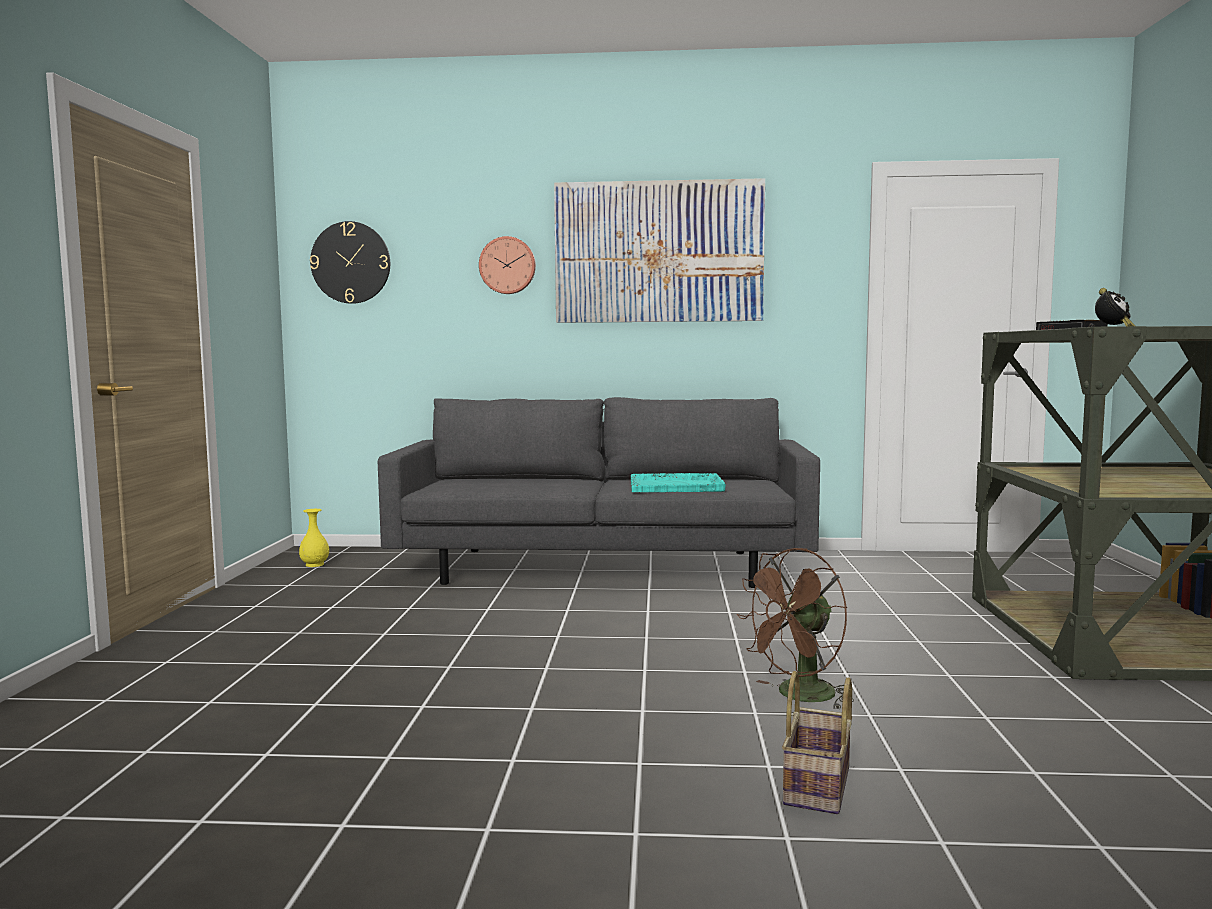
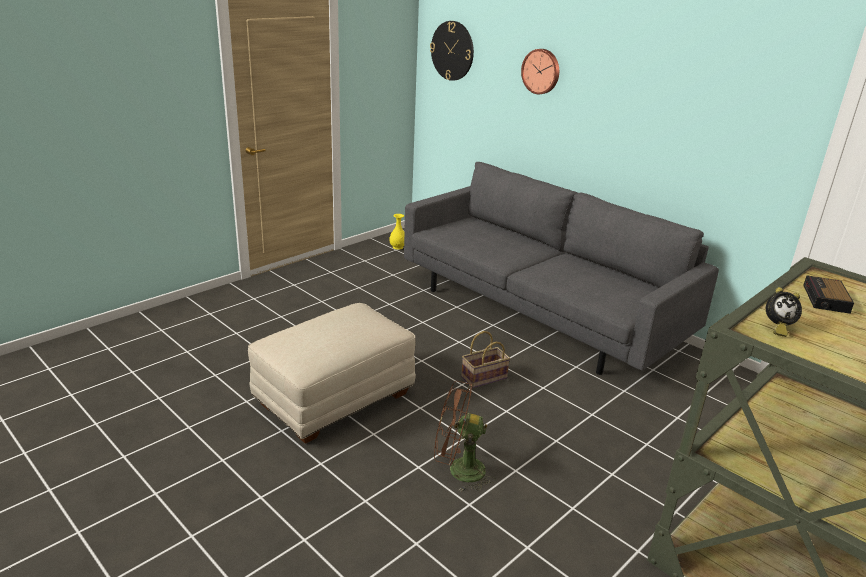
camera: 40 degrees right, 20 degrees up
picture [554,178,765,323] -> none
turquoise tray [631,473,726,492] -> none
basket [782,671,852,814] -> basket moved to [461,331,510,388]
none -> beige ottoman [248,303,416,444]

